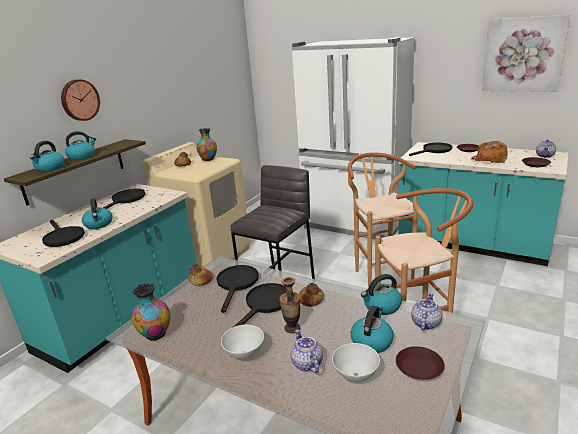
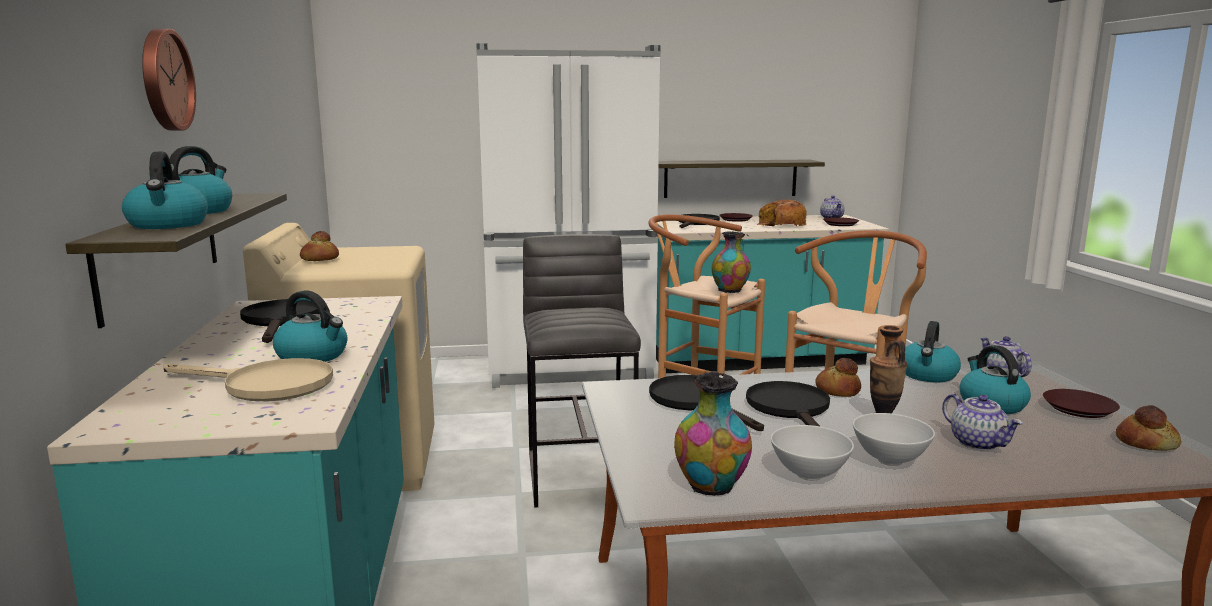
camera: 40 degrees left, 10 degrees down
black frying pan [42,220,85,247] -> beige frying pan [163,358,333,401]
bread [189,264,213,286] -> bread moved to [1116,405,1181,451]
vase [197,128,217,161] -> vase moved to [712,232,751,293]
teapot [291,330,323,373] -> teapot turned 150 degrees counterclockwise [942,393,1023,451]
white bowl [332,343,380,382] -> white bowl moved to [771,425,854,481]
picture [482,15,570,92] -> none
none -> shelf [659,160,825,198]

